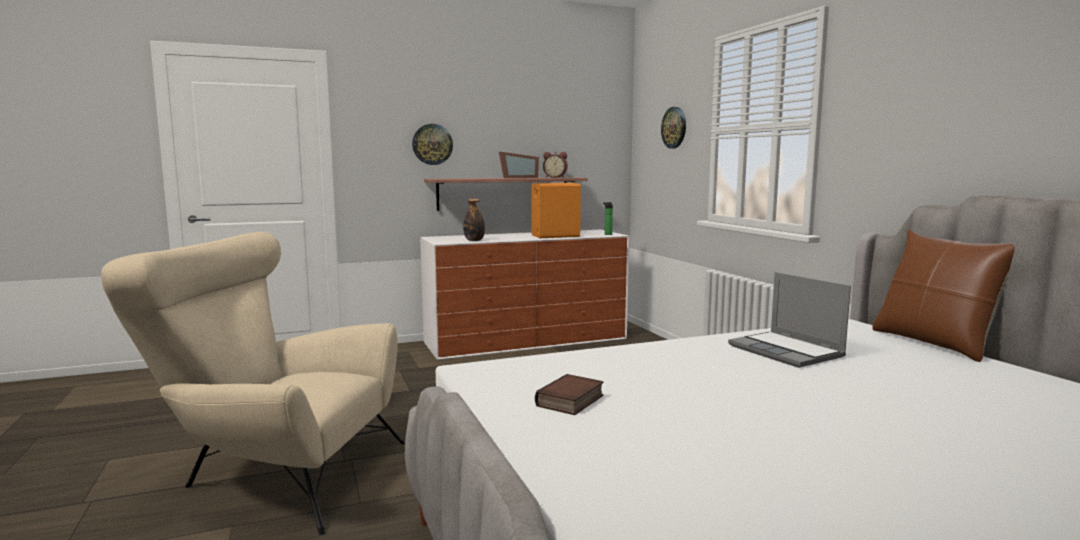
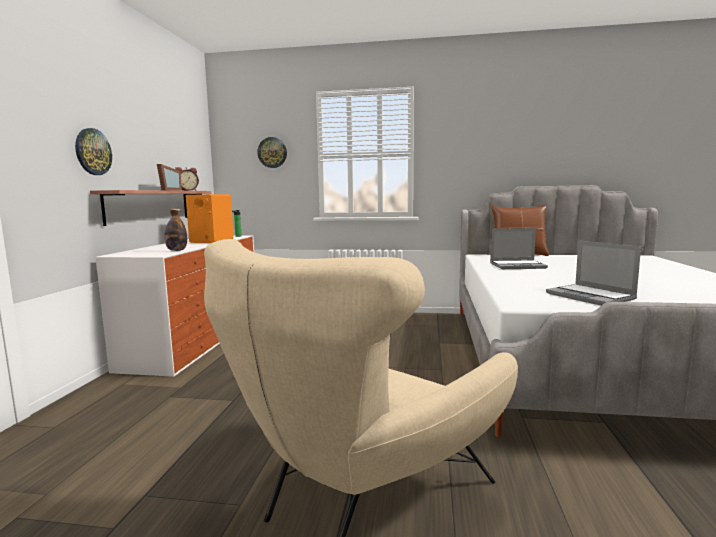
camera: 60 degrees left, 0 degrees up
book [535,374,604,415] -> laptop [546,241,641,306]

